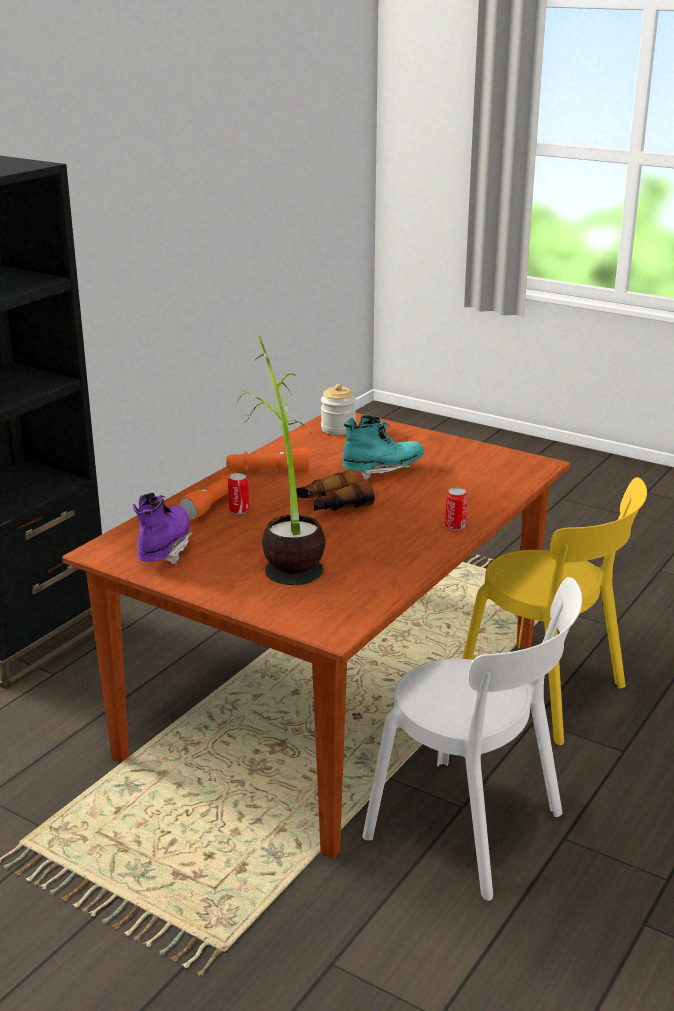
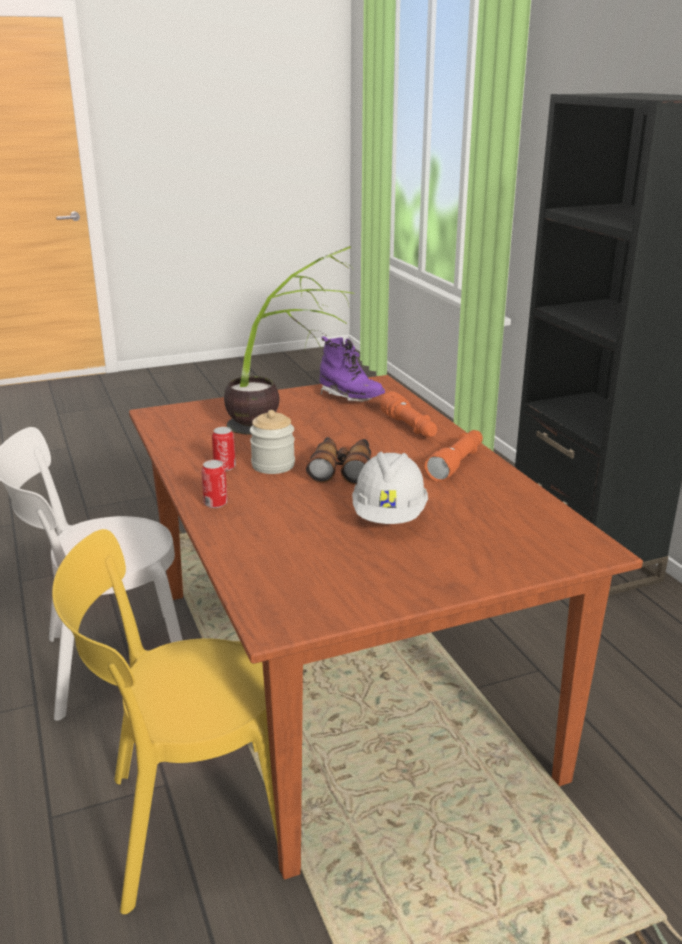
camera: 125 degrees right, 0 degrees up
can [228,473,249,514] -> can moved to [212,427,236,471]
jar [321,384,356,435] -> jar moved to [250,410,295,474]
turquoise boot [342,415,424,480] -> white hard hat [352,452,428,524]

